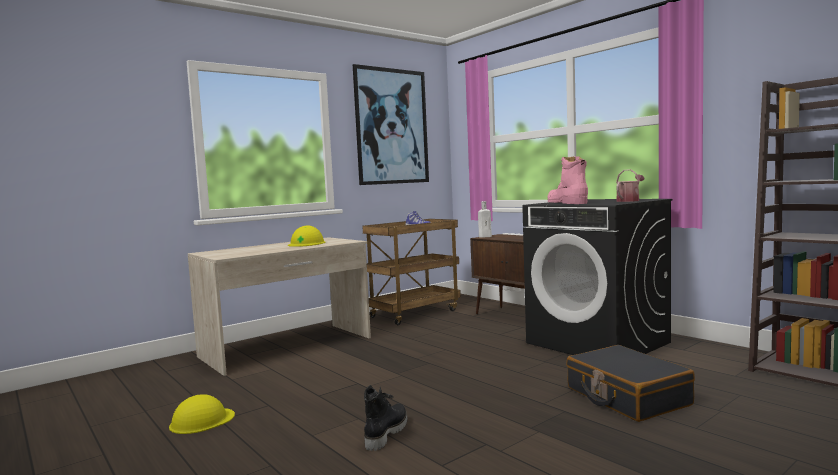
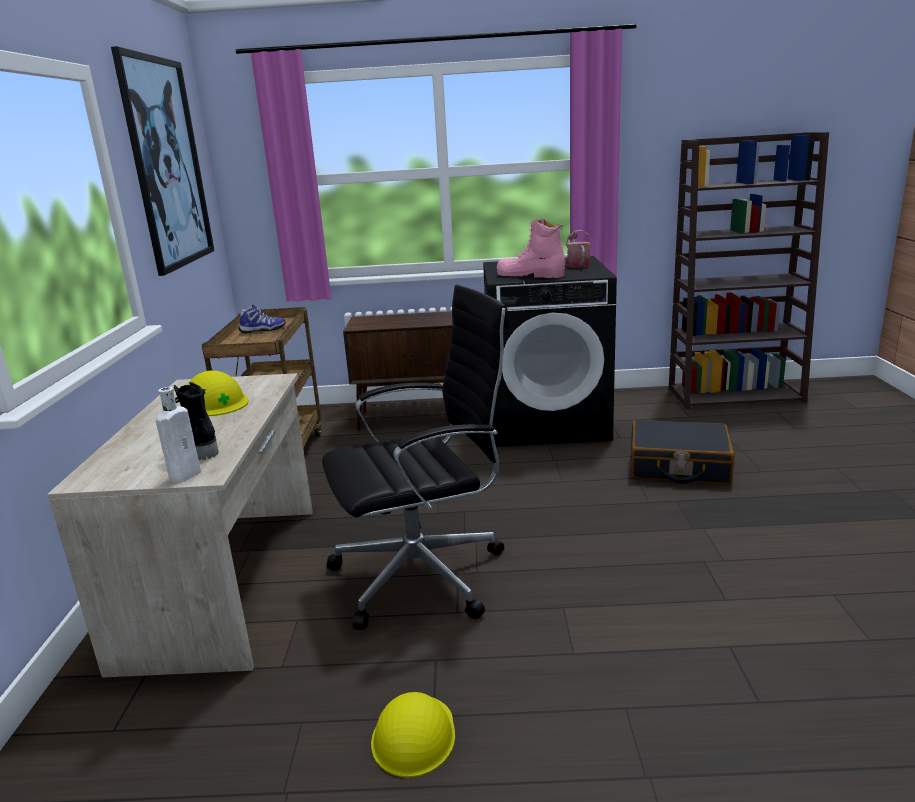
camera: 50 degrees left, 15 degrees up
black boot [364,385,407,451] -> black boot moved to [174,382,218,460]
white bottle [478,201,492,238] -> white bottle moved to [156,387,201,483]
none -> black office chair [322,285,510,630]

